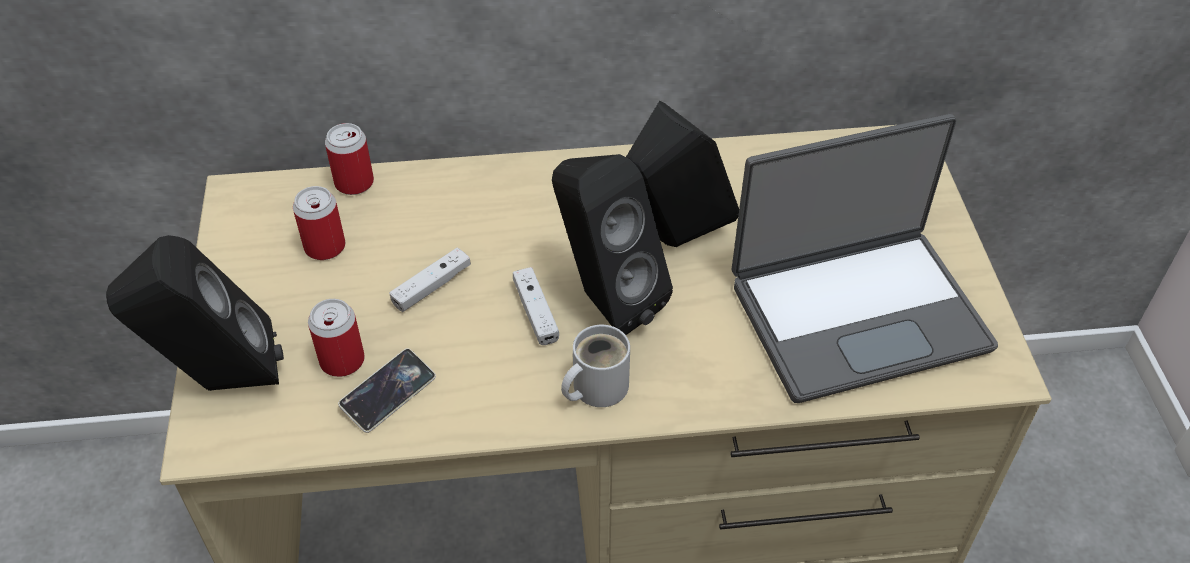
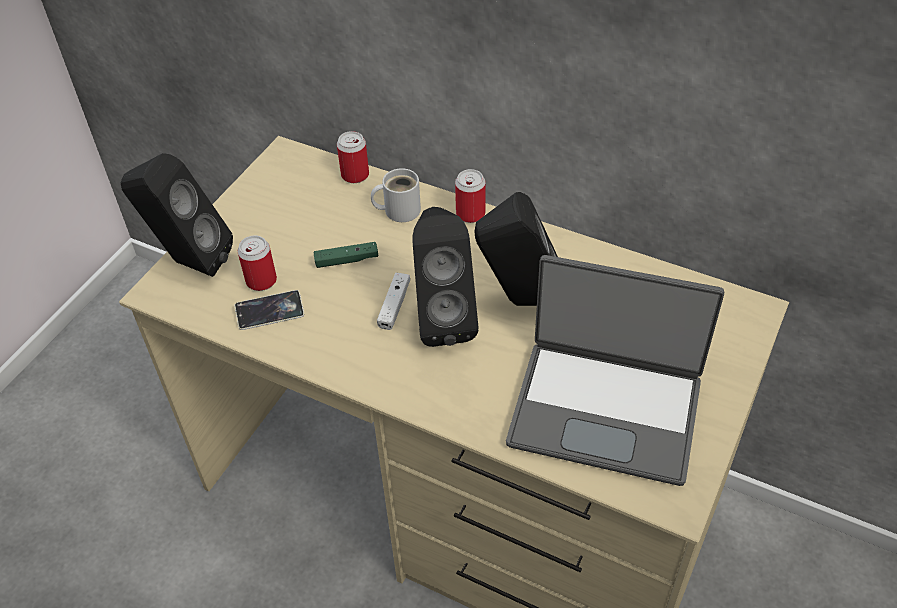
camera: 35 degrees right, 0 degrees up
can [293,186,345,260] -> can moved to [455,169,486,223]
white game controller [389,248,471,312] -> green game controller [313,242,378,268]
white mug [561,325,630,407] -> white mug moved to [371,168,421,222]

